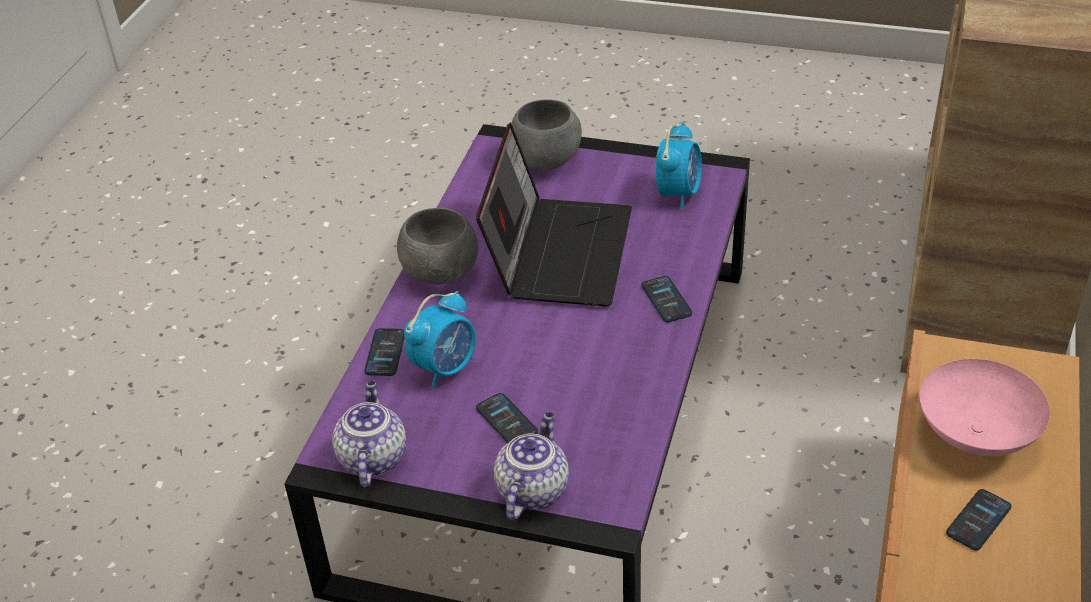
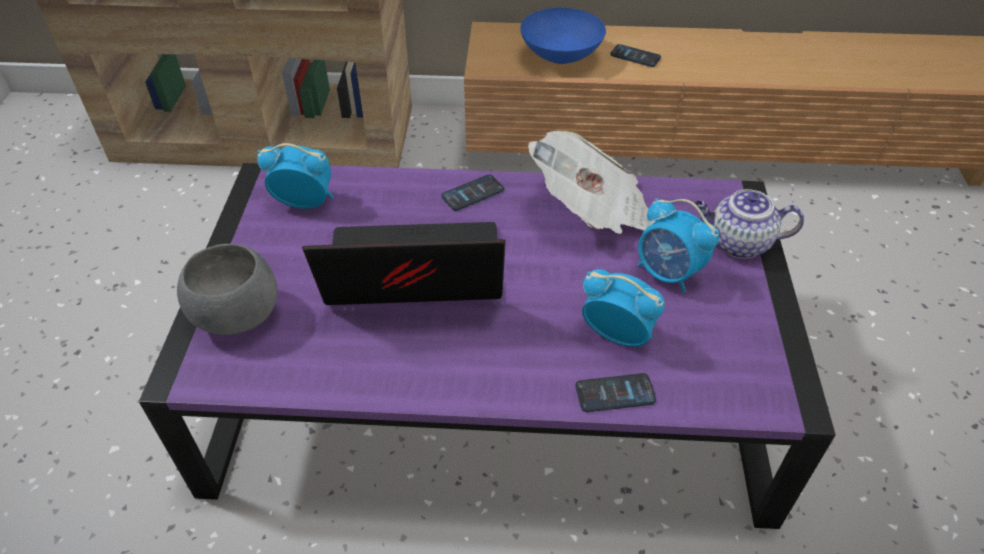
camera: 105 degrees left, 5 degrees up
teapot [332,381,406,487] -> none
grey bowl [397,208,478,284] -> none
phone [476,393,538,443] -> alarm clock [637,198,719,293]
pink bowl [919,359,1050,456] -> blue bowl [520,8,606,64]
none -> newspaper [528,131,655,234]

